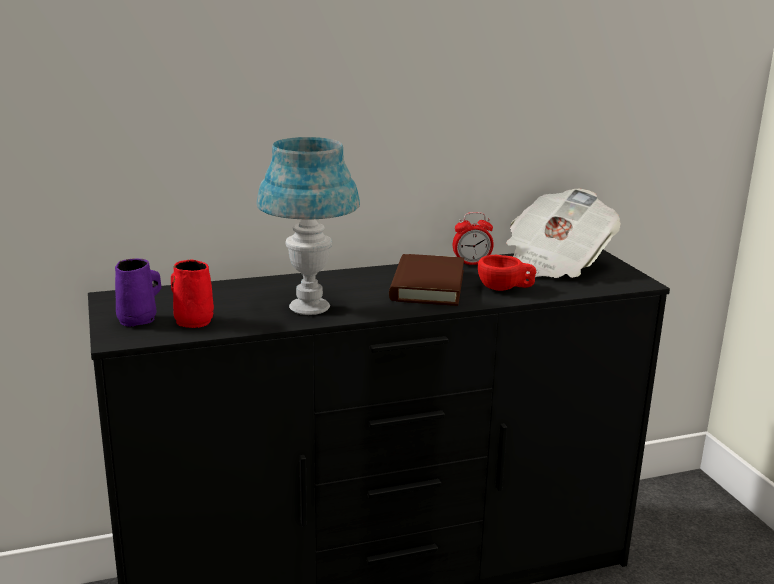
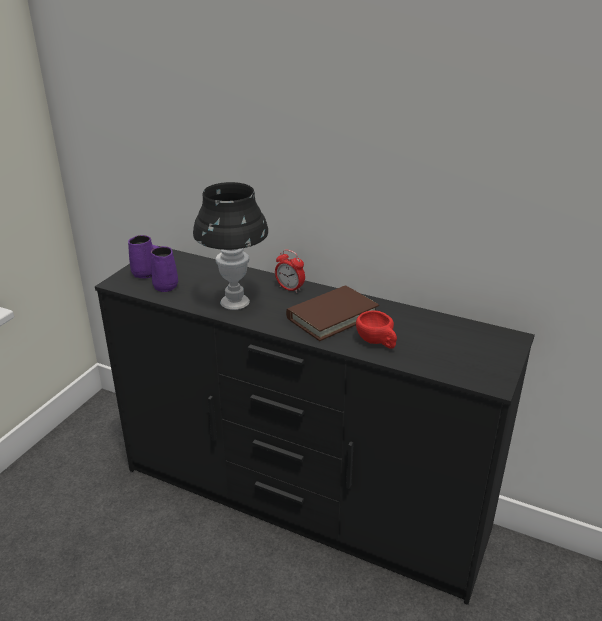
camera: 45 degrees right, 10 degrees up
red mug [171,260,214,328] -> purple mug [151,246,178,292]
blue table lamp [256,137,360,315] -> black table lamp [193,182,268,310]
alarm clock [453,212,494,265] -> alarm clock moved to [275,249,305,293]
newspaper [506,188,621,278] -> none

